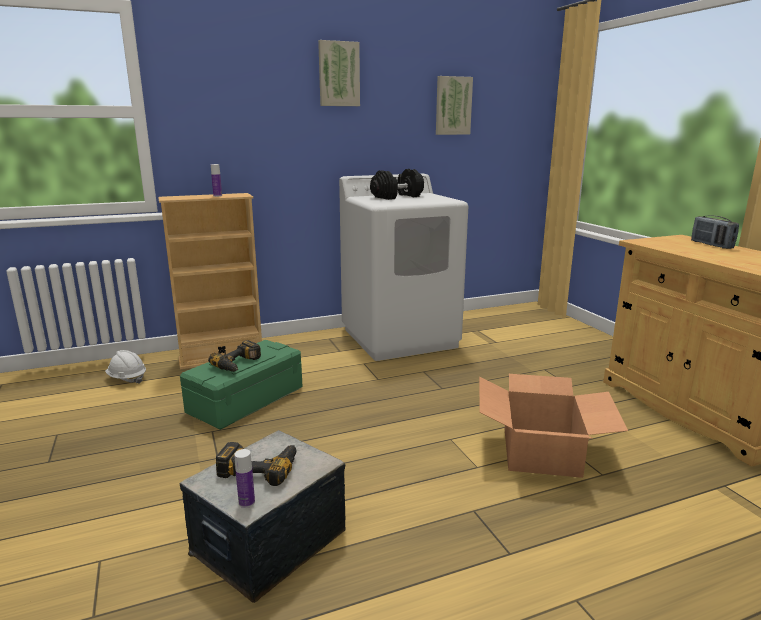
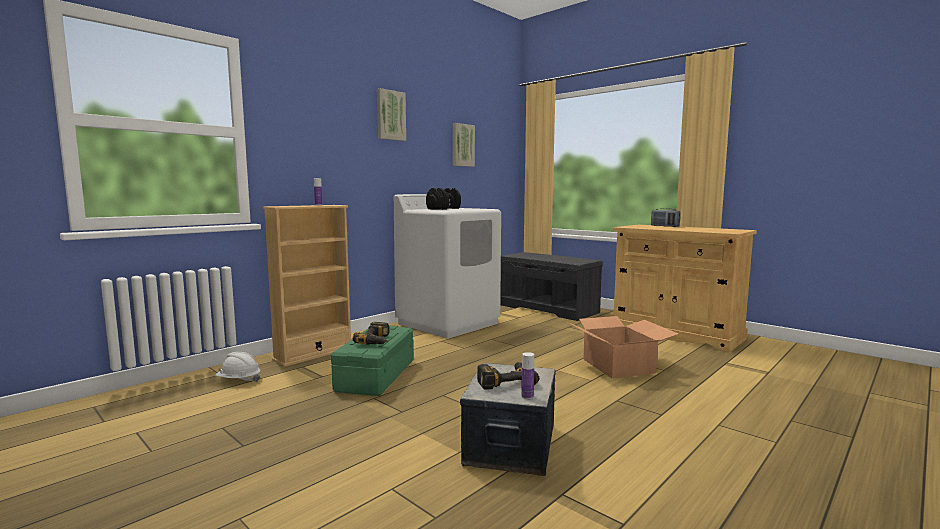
camera: 25 degrees left, 10 degrees down
none -> grey bench [500,252,603,321]

